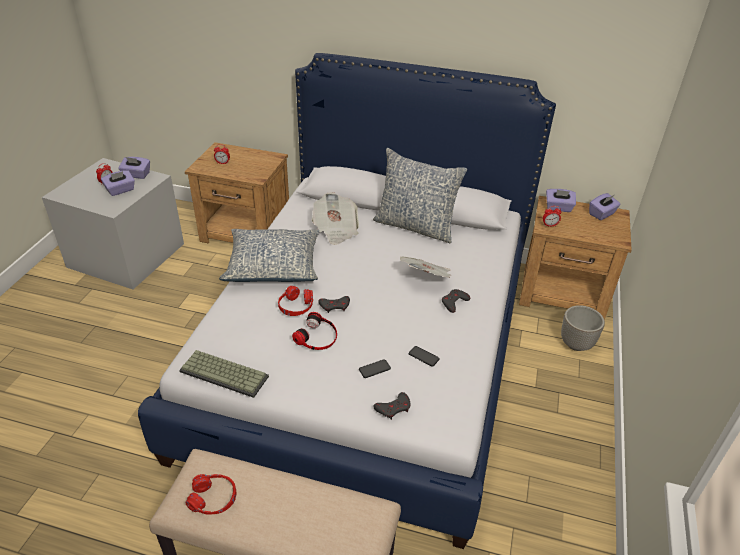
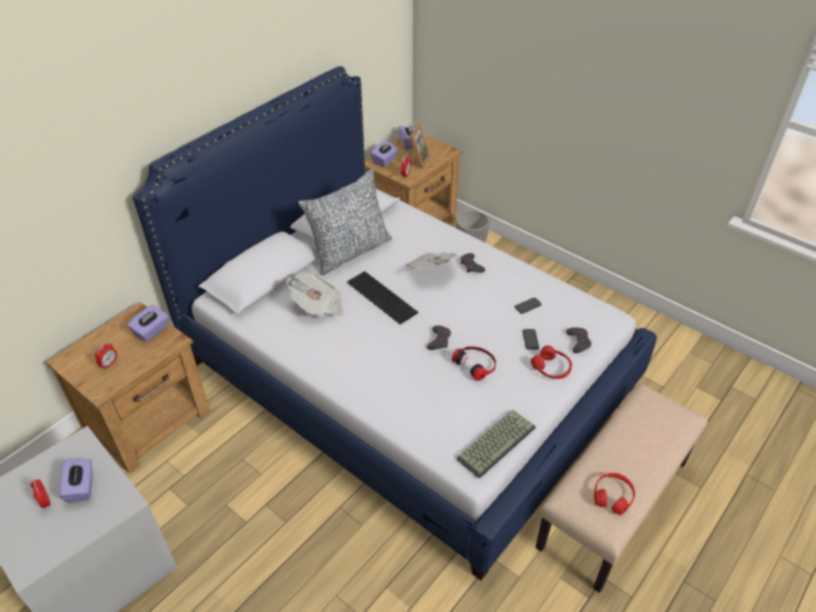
camera: 65 degrees left, 5 degrees up
purple tissue box [119,157,150,179] -> purple tissue box moved to [127,305,169,342]
pillow [219,229,320,282] -> none
red headphones [278,286,313,316] -> red headphones moved to [531,345,572,379]
none -> keyboard [347,272,419,325]
none -> picture frame [400,123,431,169]

